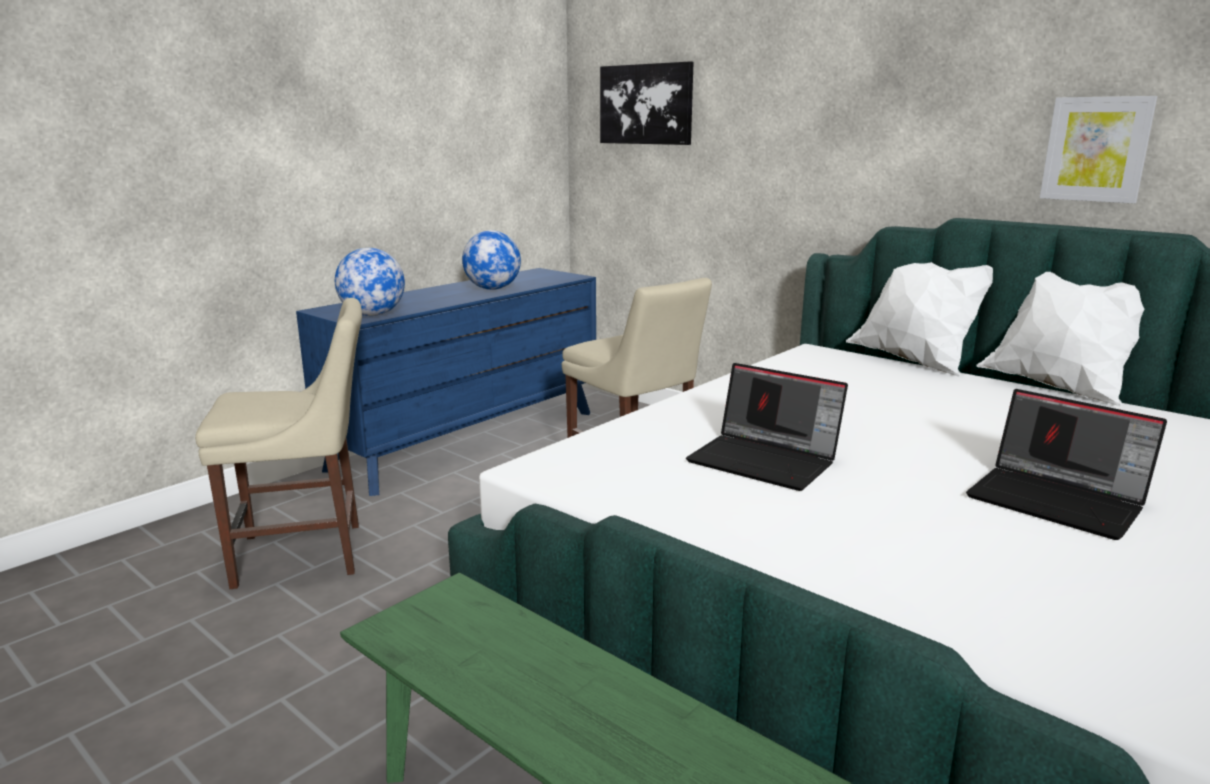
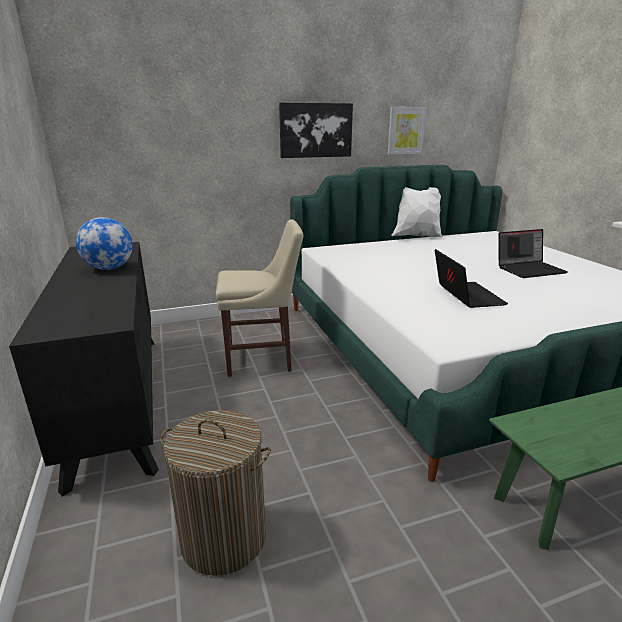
camera: 60 degrees left, 5 degrees up
beige chair [195,298,362,589] -> laundry basket [160,410,271,576]
blue dresser [296,268,596,496] -> black dresser [9,242,159,497]
globe [335,248,405,316] -> none
picture [600,61,694,145] -> picture moved to [279,103,353,158]
laptop [686,363,848,491] -> laptop turned 75 degrees counterclockwise [435,249,508,308]
white pillow [846,262,993,377] -> none

